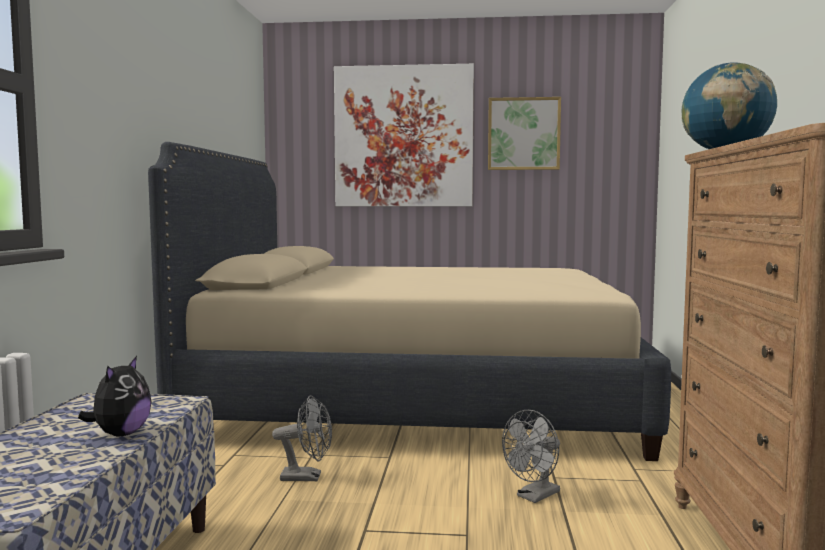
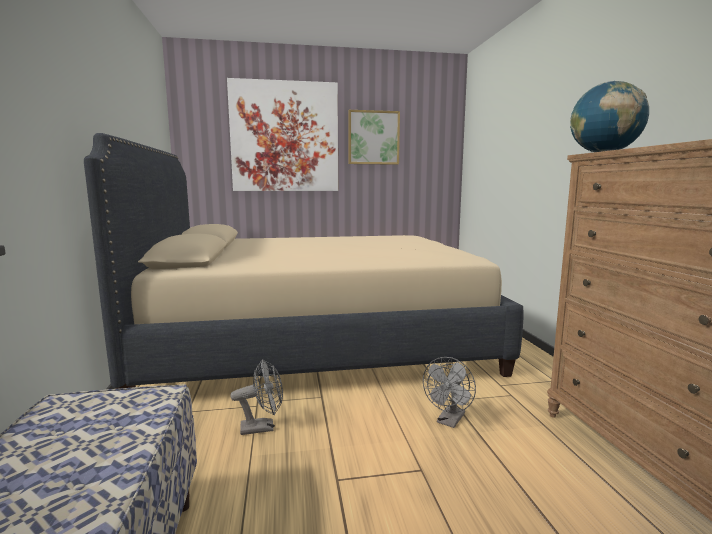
camera: 15 degrees left, 5 degrees up
plush toy [78,356,151,436] -> none

